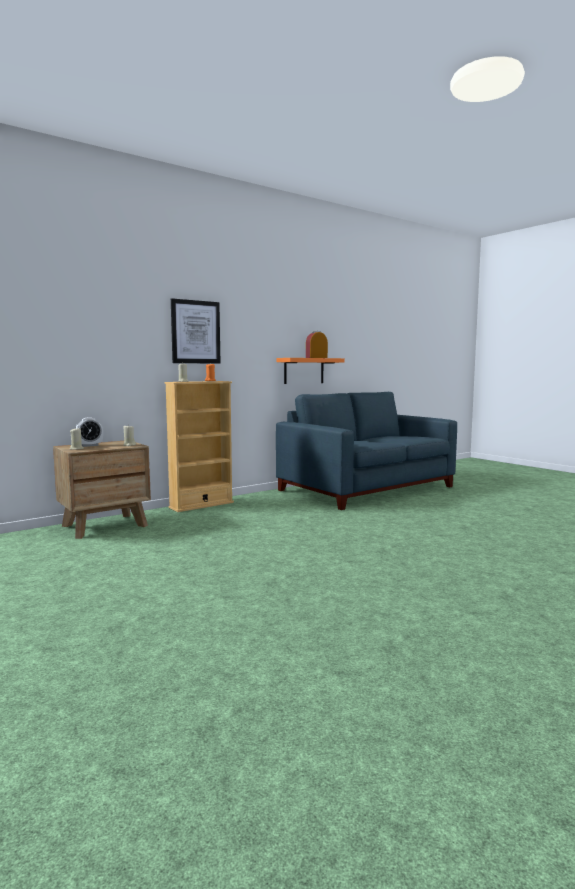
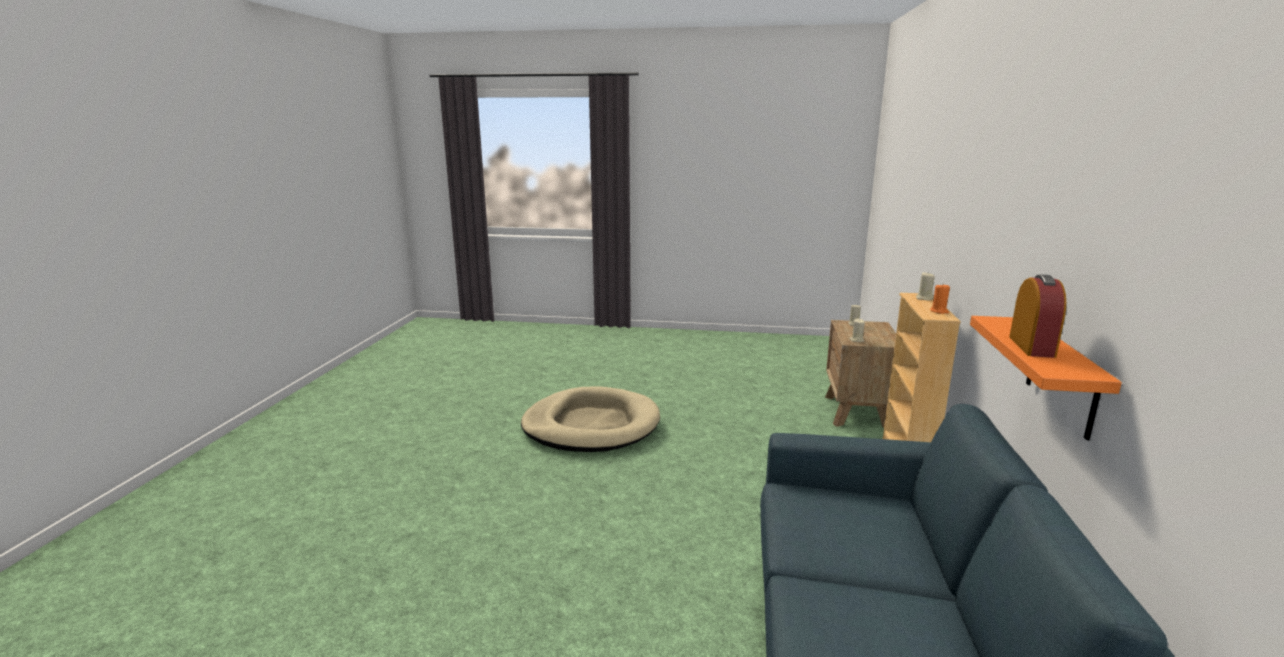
camera: 135 degrees right, 10 degrees up
alarm clock [76,417,103,447] -> none
picture [171,298,220,363] -> none
none -> beige dog bed [521,386,660,452]

